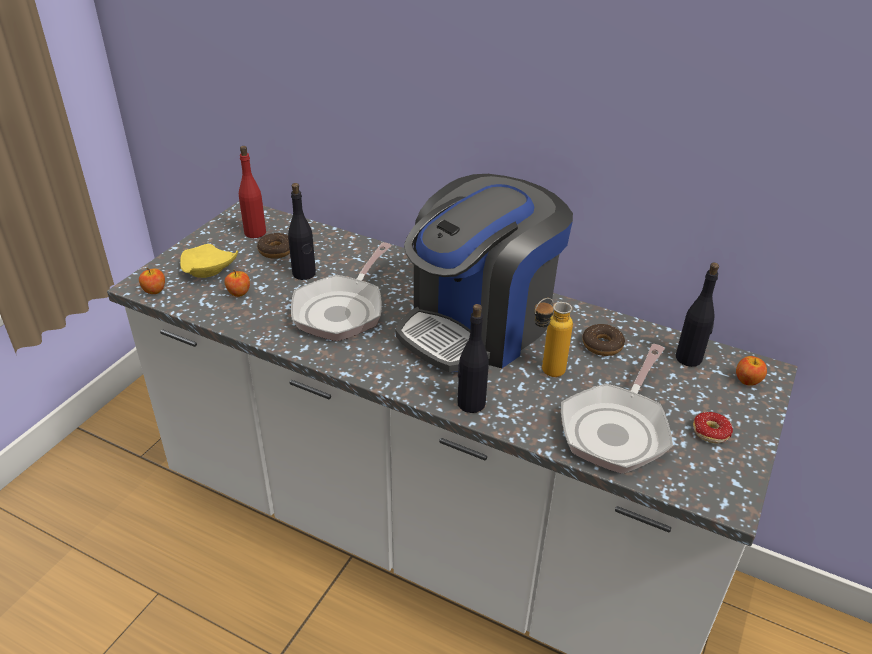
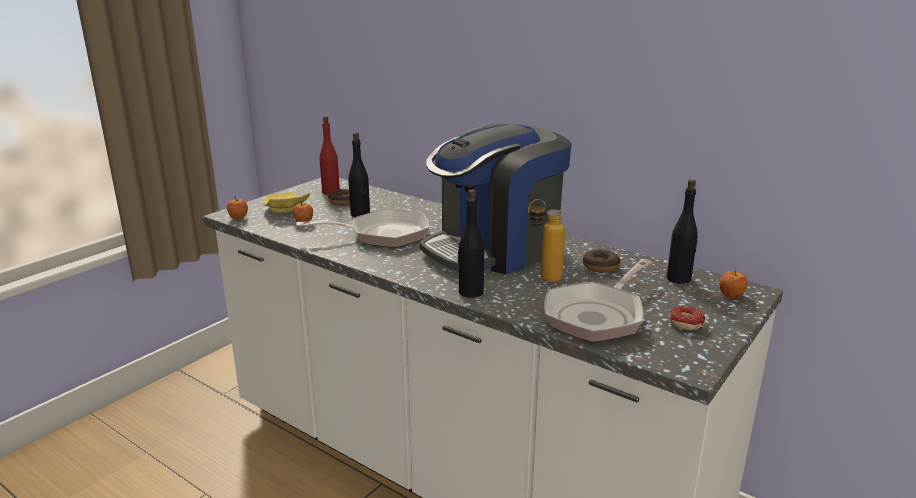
camera: 10 degrees right, 15 degrees down
frying pan [291,242,392,341] -> frying pan turned 135 degrees counterclockwise [296,209,430,248]

